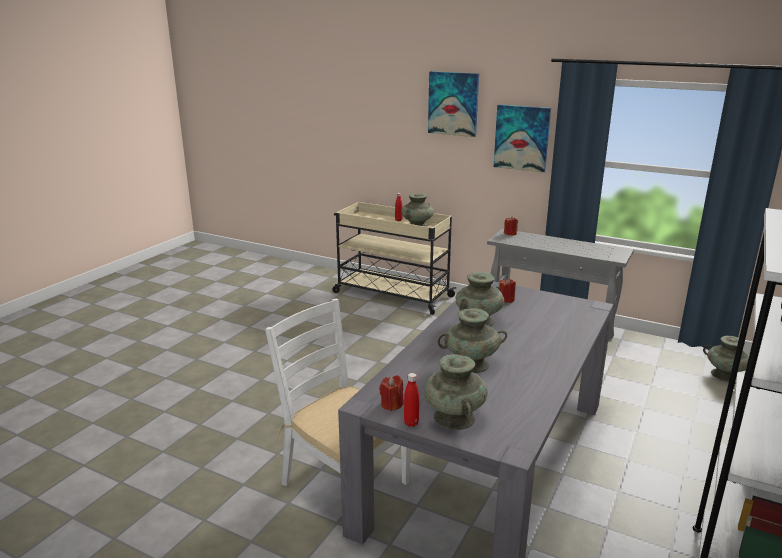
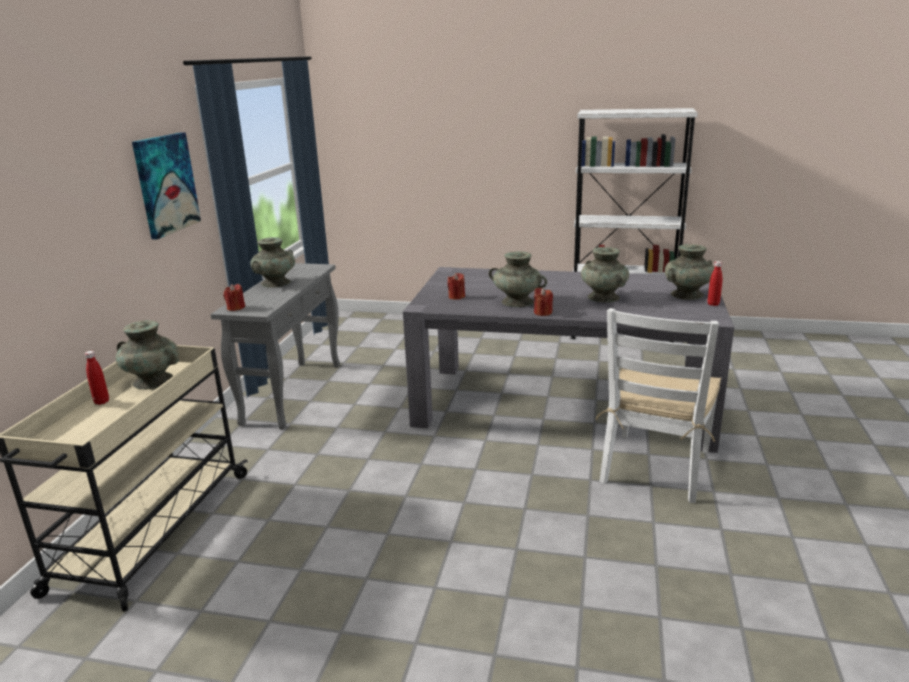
camera: 105 degrees left, 0 degrees up
red candle [379,375,403,411] -> red candle moved to [534,288,553,316]
picture [428,71,479,137] -> none
turquoise vase [703,336,749,382] -> turquoise vase moved to [250,237,295,288]

